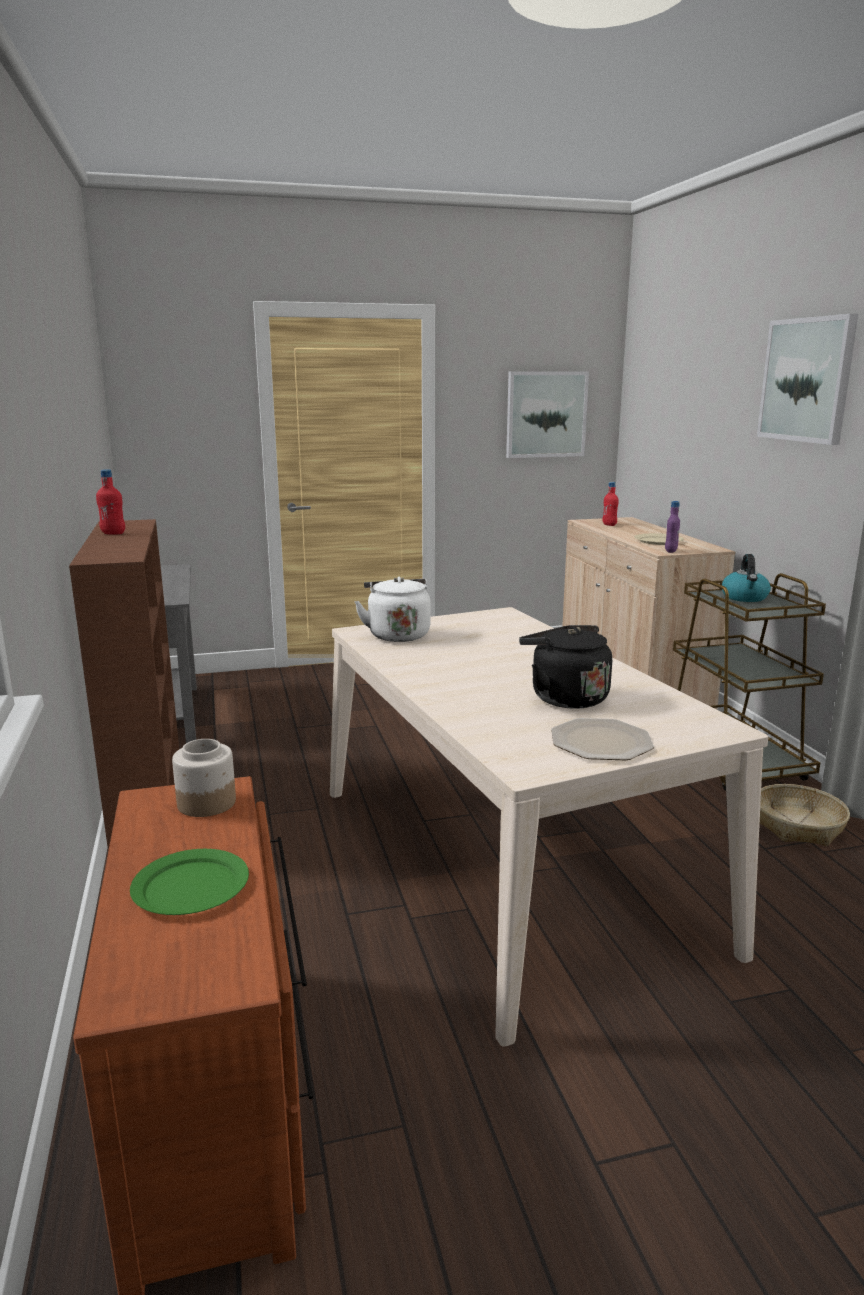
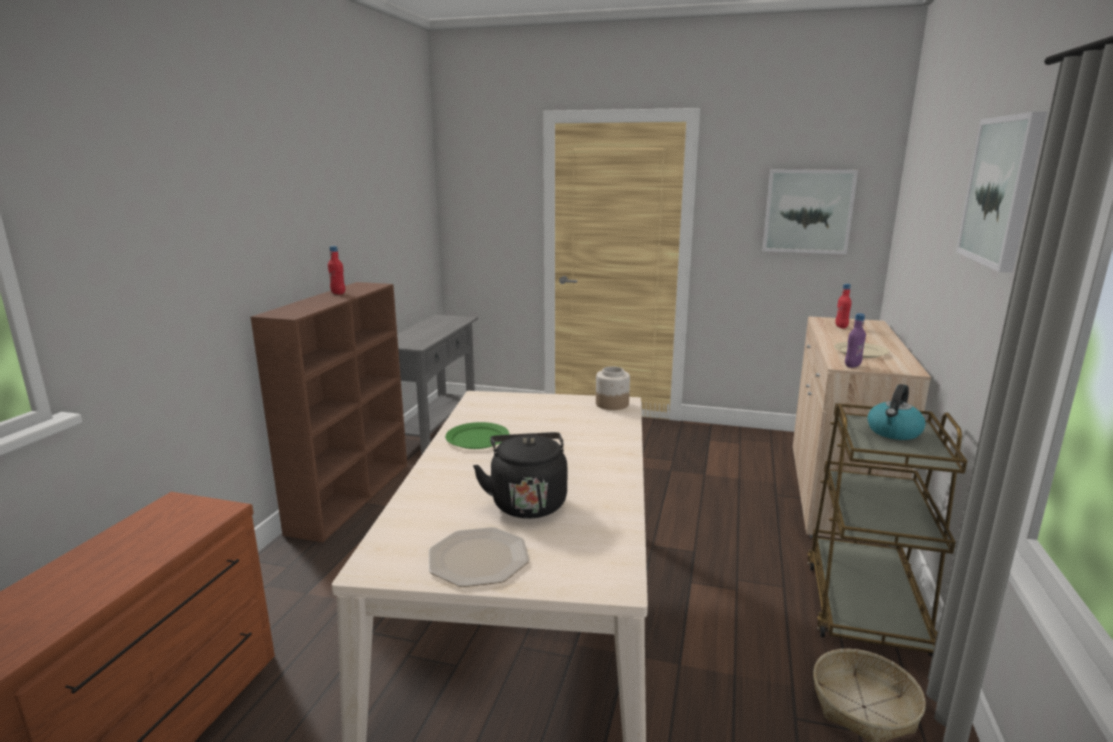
camera: 30 degrees right, 0 degrees up
green plate [130,849,249,915] -> green plate moved to [445,422,509,449]
jar [172,739,236,817] -> jar moved to [596,366,630,410]
white kettle [354,577,431,642] -> none

